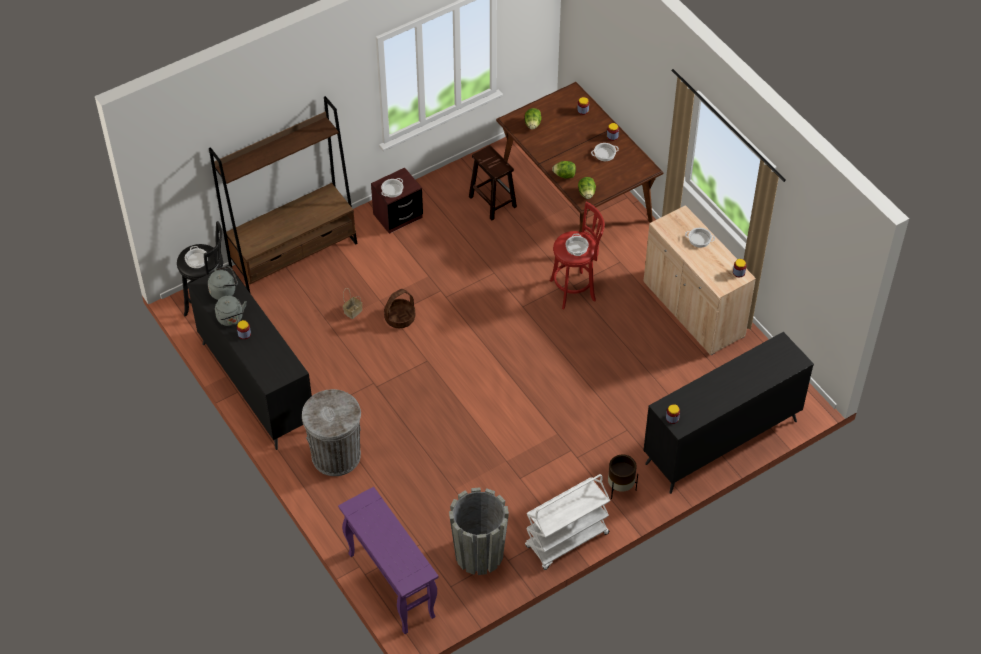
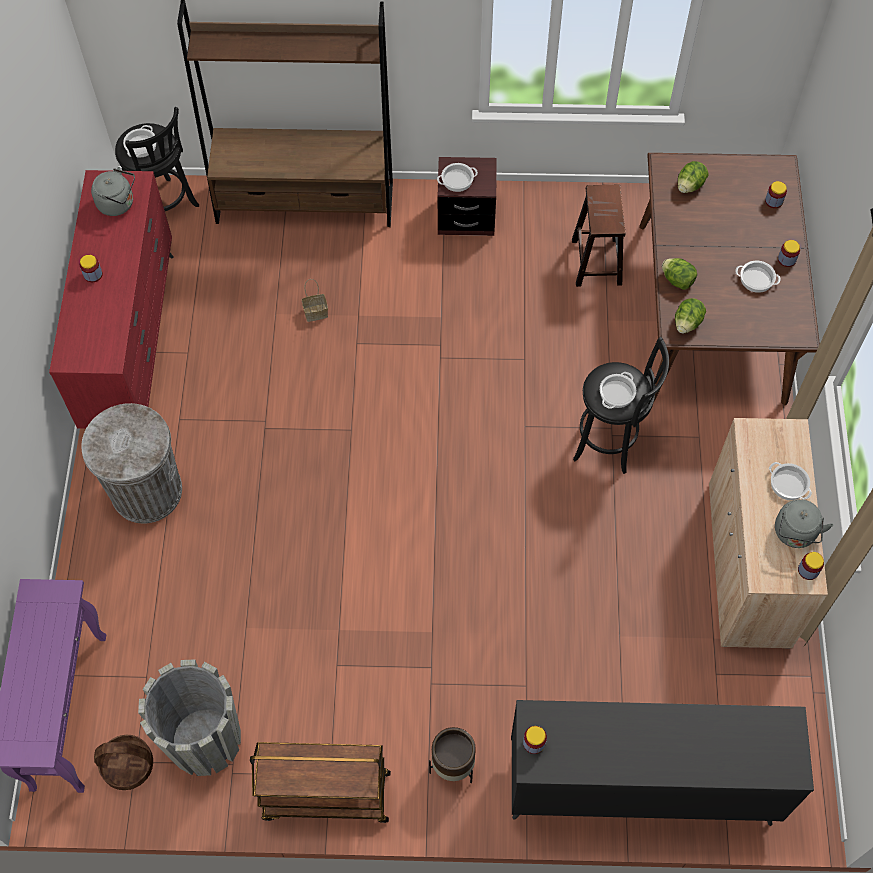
camera: 35 degrees right, 10 degrees up
black dresser [187,265,312,450] -> red dresser [49,170,174,429]
grey kettle [215,296,247,326] -> grey kettle moved to [775,499,833,548]
basket [384,289,415,328] -> basket moved to [94,735,153,790]
white cart [525,474,610,570] -> brown cart [250,742,391,823]
red stool [550,202,605,309] -> black stool [573,337,669,474]

